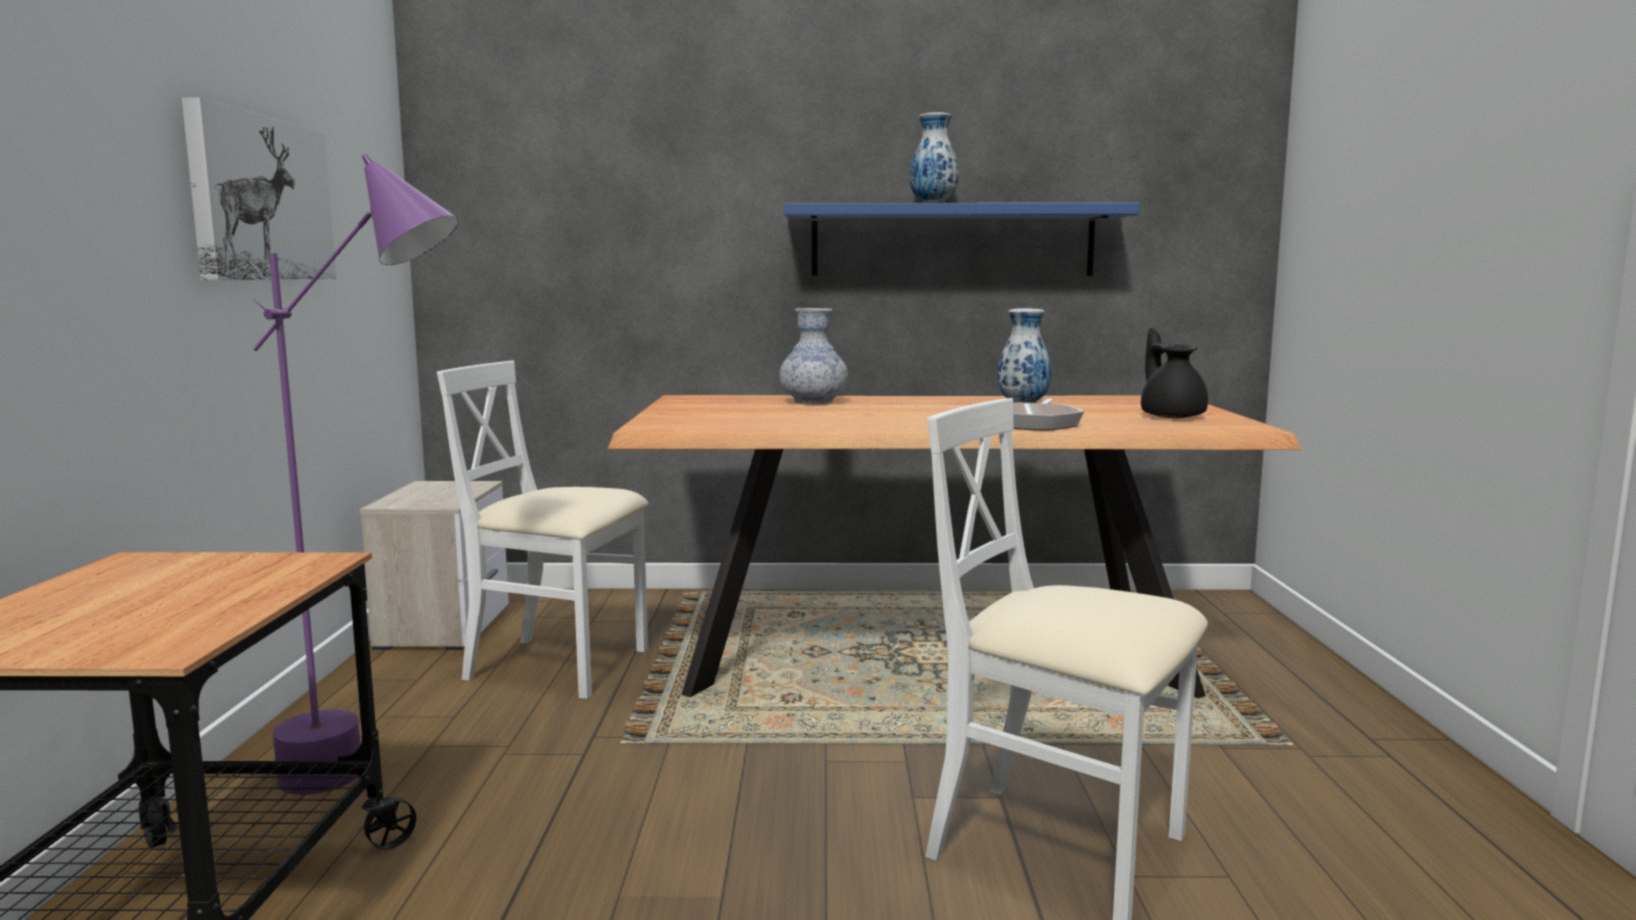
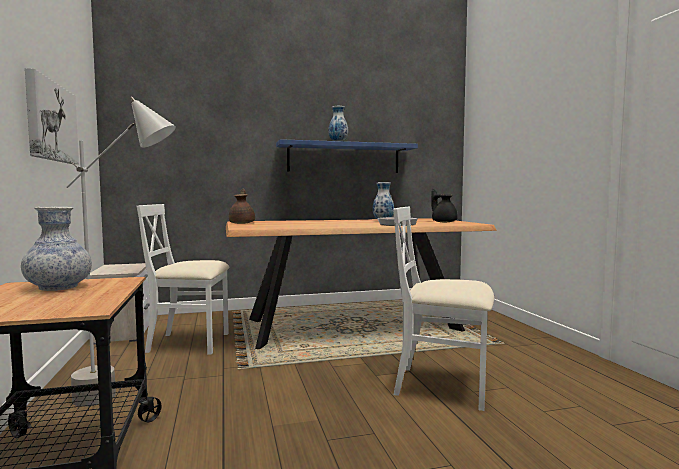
camera: 15 degrees left, 5 degrees down
purple floor lamp [253,154,459,795] -> grey floor lamp [66,97,176,407]
vase [779,308,848,404] -> vase moved to [21,207,92,291]
none -> brown teapot [229,188,255,224]

